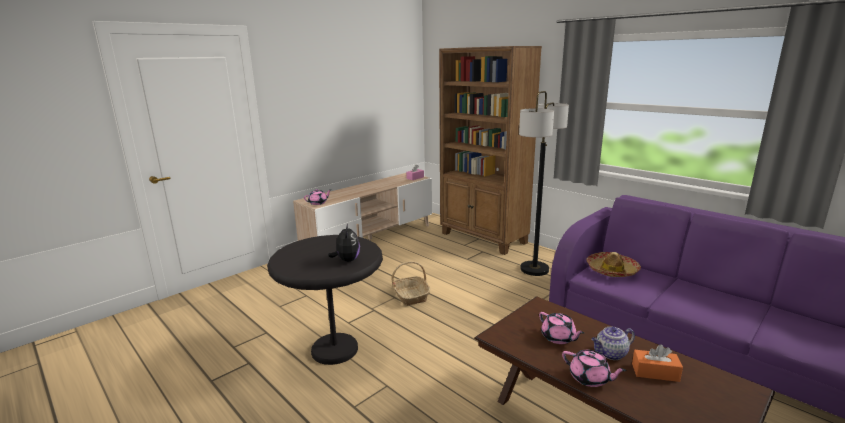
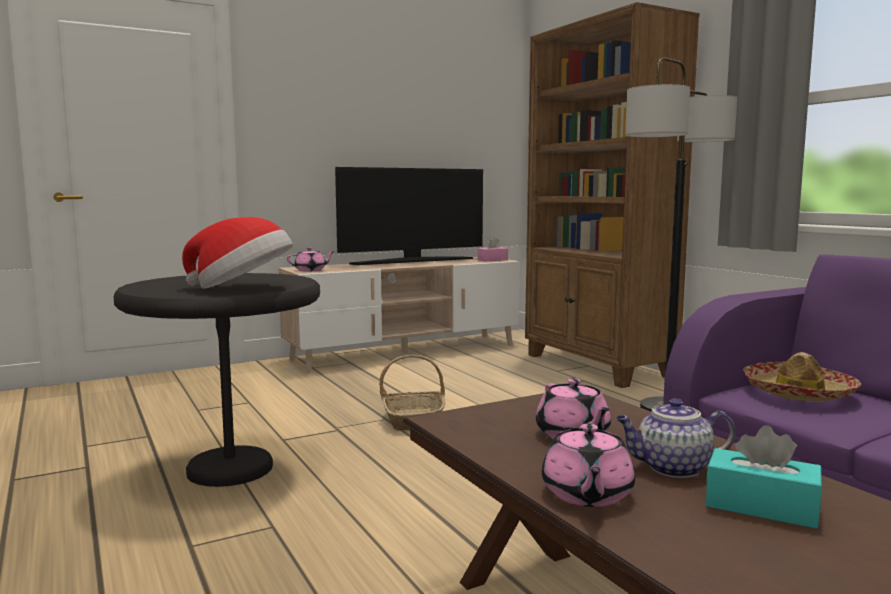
camera: 15 degrees right, 10 degrees down
plush toy [328,223,360,262] -> hat [182,217,293,289]
pink teapot [562,350,627,387] -> pink teapot turned 45 degrees clockwise [542,423,635,507]
orange tissue box [632,345,683,382] -> turquoise tissue box [706,425,822,529]
none -> television [335,167,483,265]

